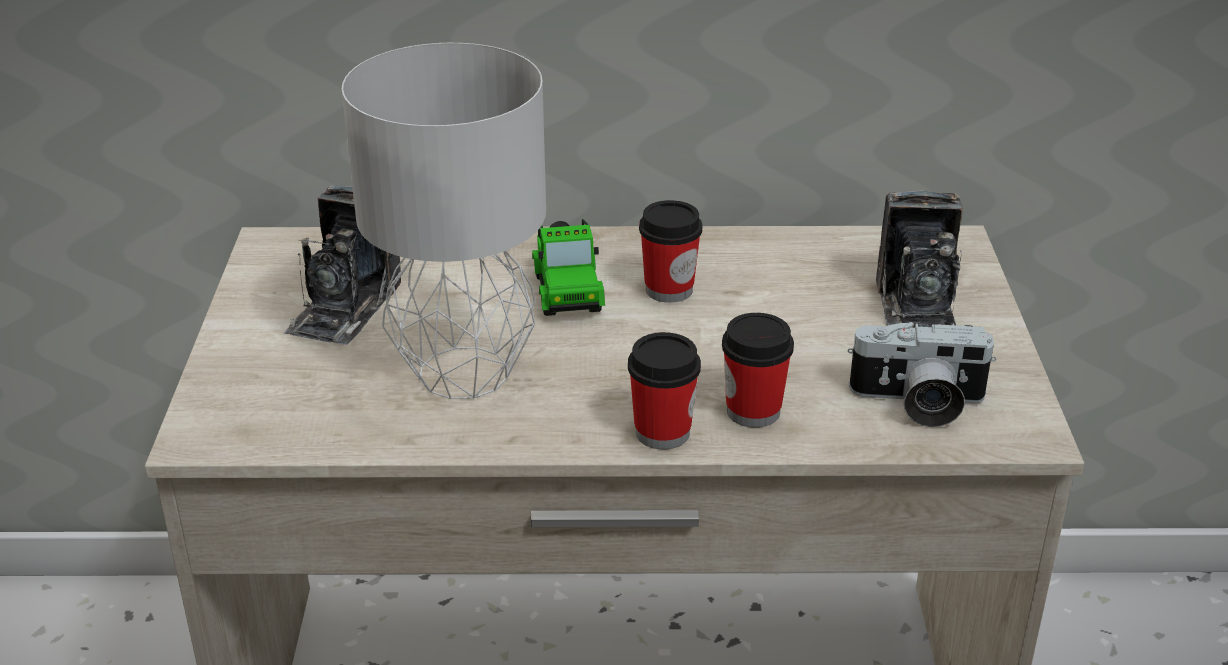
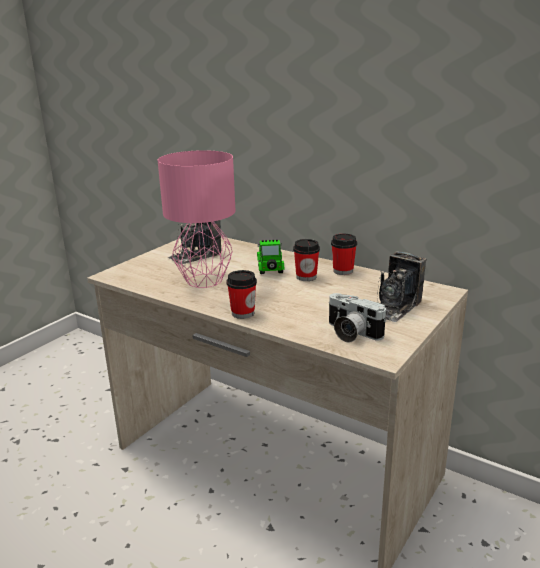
camera: 35 degrees right, 10 degrees down
grey table lamp [342,43,546,399] -> pink table lamp [158,150,235,288]
toy car [532,219,605,316] -> toy car turned 150 degrees clockwise [257,240,285,274]
cup [722,313,794,428] -> cup moved to [331,234,357,275]

